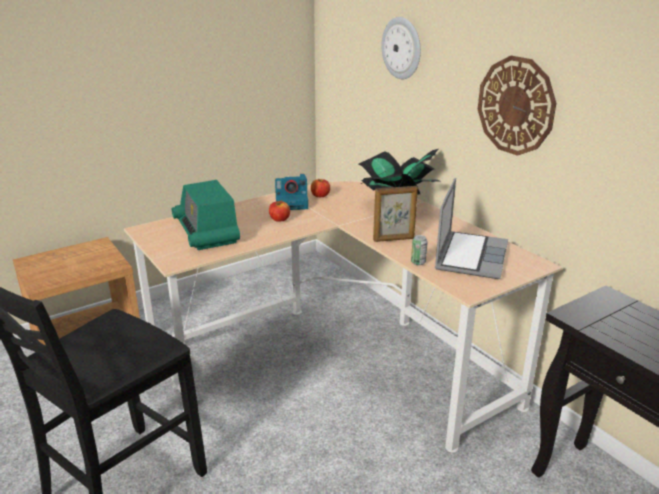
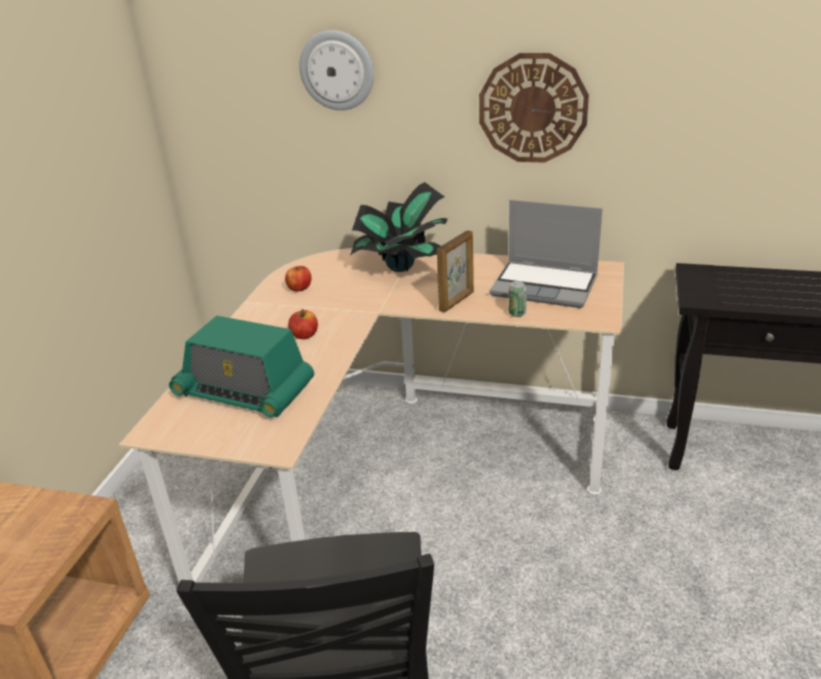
camera: 40 degrees left, 5 degrees up
camera [275,174,308,210] -> none
laptop [435,178,508,279] -> laptop turned 135 degrees clockwise [490,200,602,308]

